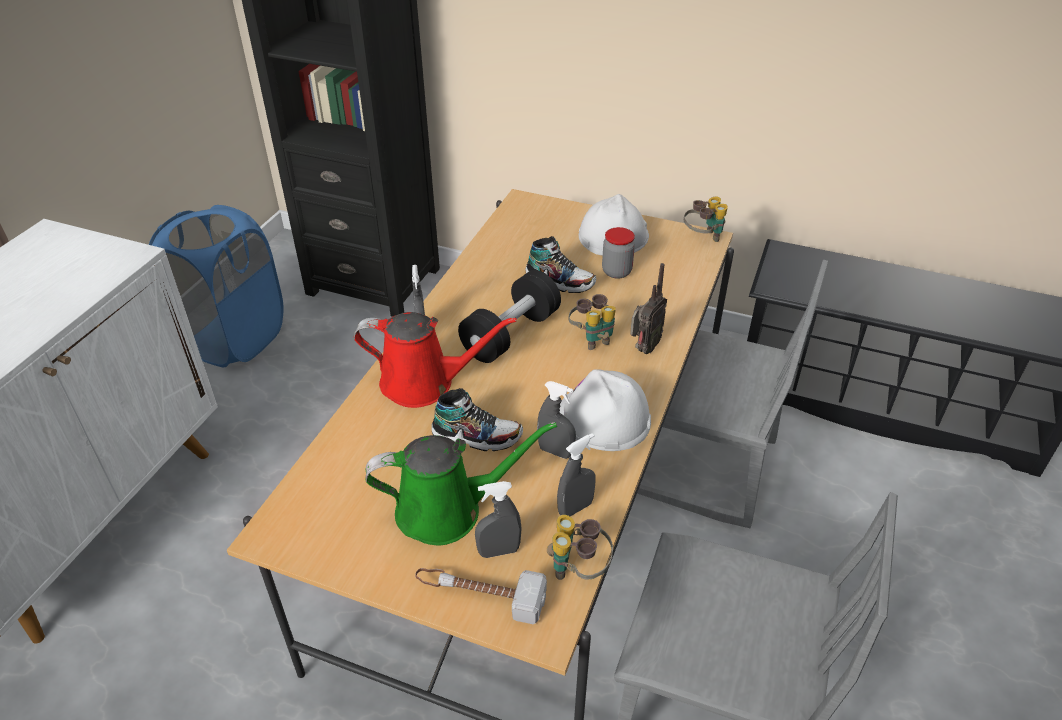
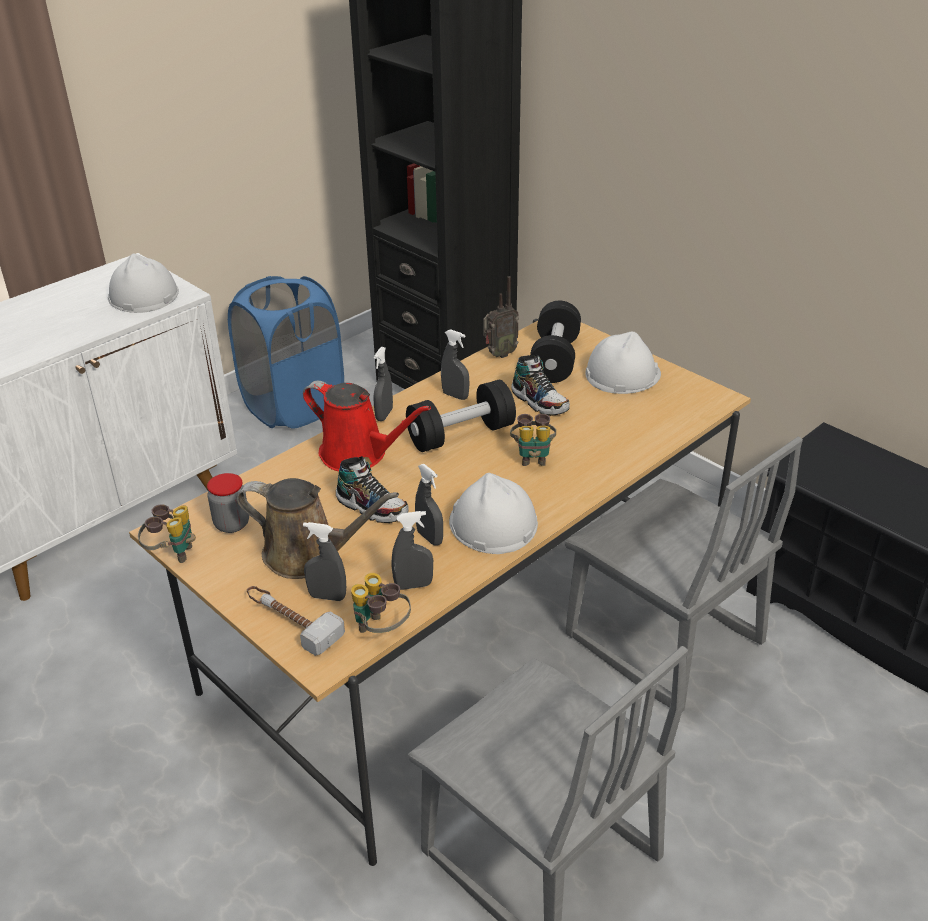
camera: 25 degrees right, 5 degrees down
green watering can [365,422,557,545] -> brown watering can [237,478,399,579]
jar [602,227,635,279] -> jar moved to [207,473,249,533]
radio [630,263,667,354] -> radio moved to [483,276,519,358]
binoculars [684,197,728,242] -> binoculars moved to [138,504,196,563]
none -> white hard hat [108,254,179,313]
none -> grey spray bottle [441,329,469,400]
none -> black dumbbell [530,301,581,383]

